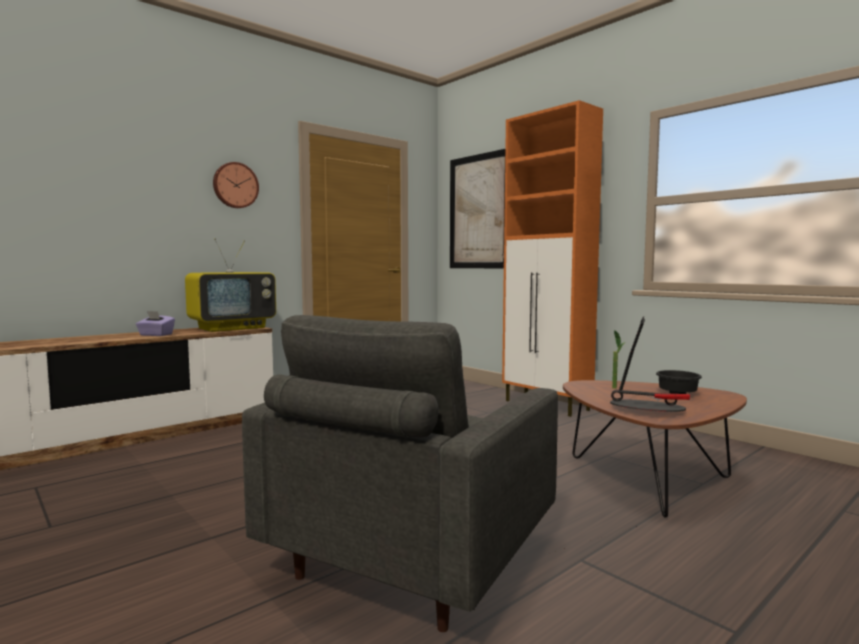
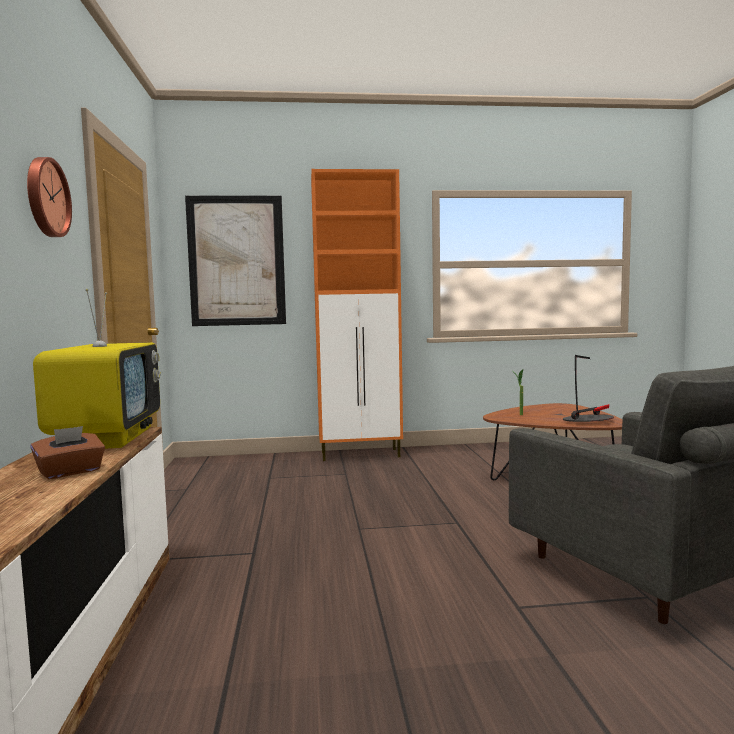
camera: 55 degrees left, 0 degrees up
purple tissue box [136,311,175,336] -> brown tissue box [31,426,105,479]
black bowl [656,370,702,394] -> none

